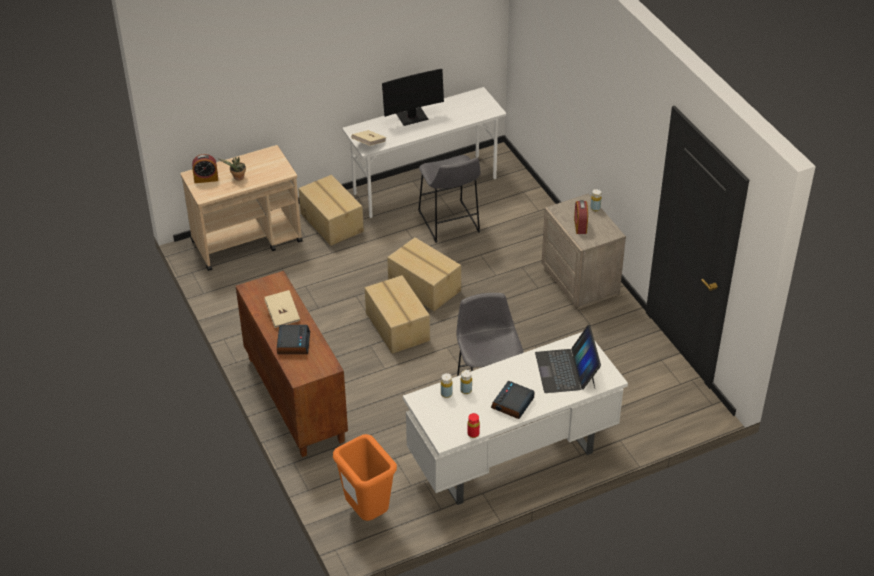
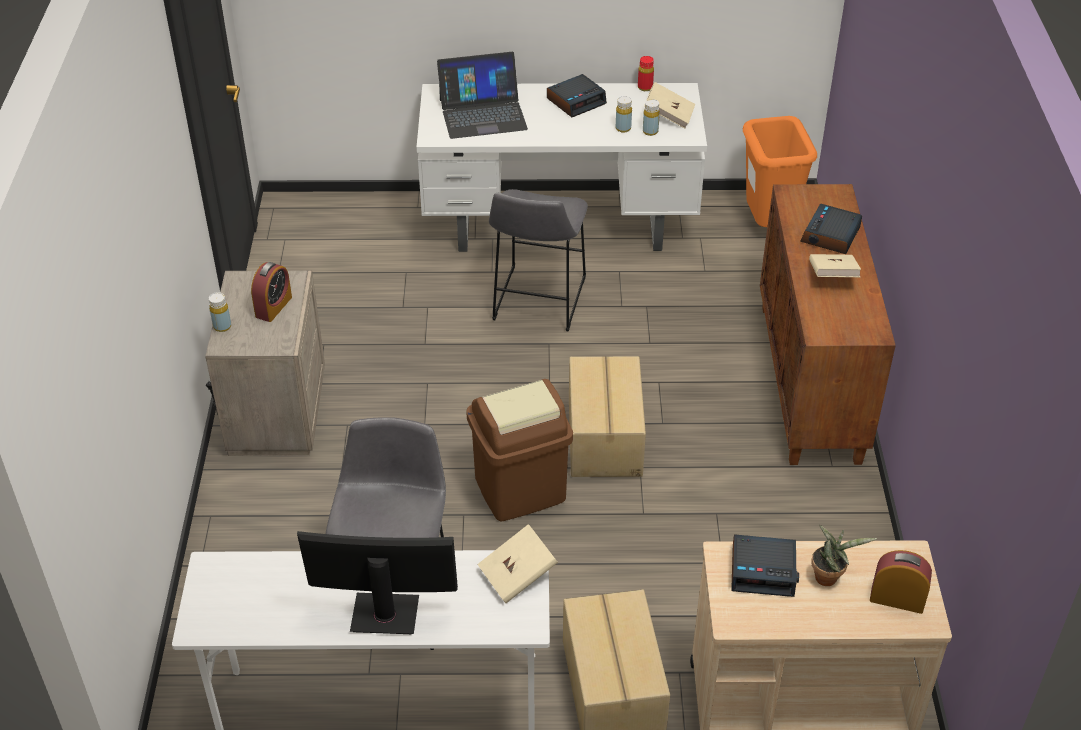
camera: 155 degrees left, 0 degrees up
cardboard box [387,237,461,311] -> brown trash can [466,379,573,521]
laptop [535,325,601,393] -> laptop turned 60 degrees clockwise [437,52,528,139]
none -> beige book [644,82,695,128]
none -> alarm clock [731,534,799,597]

